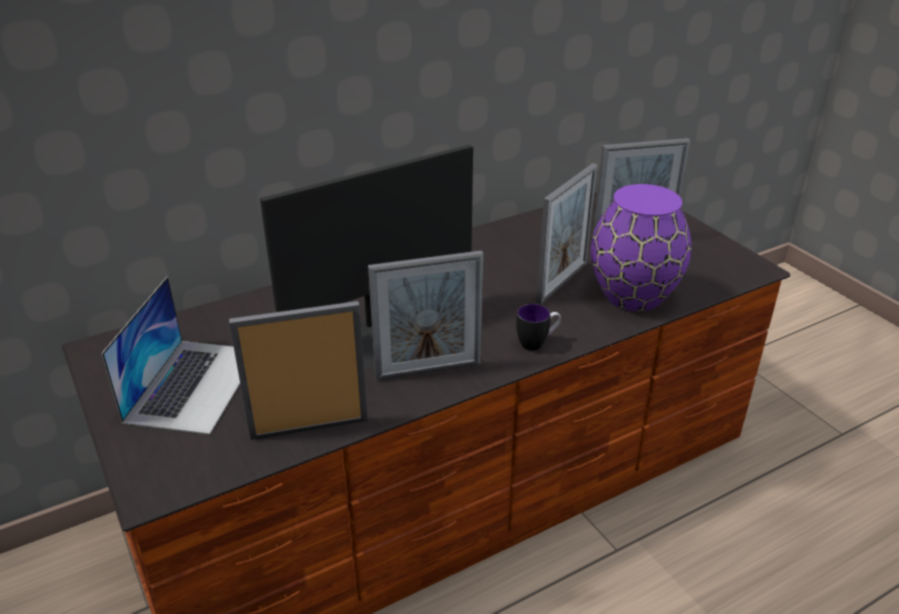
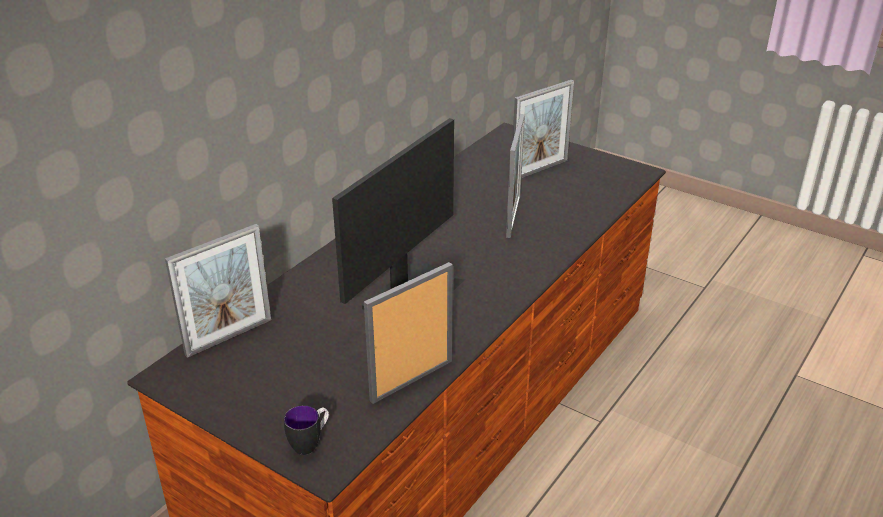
camera: 25 degrees left, 0 degrees up
laptop [101,276,240,435] -> none
picture frame [368,250,484,381] -> picture frame moved to [165,224,271,358]
mug [516,304,561,351] -> mug moved to [284,405,329,455]
purple vase [591,184,691,311] -> none

